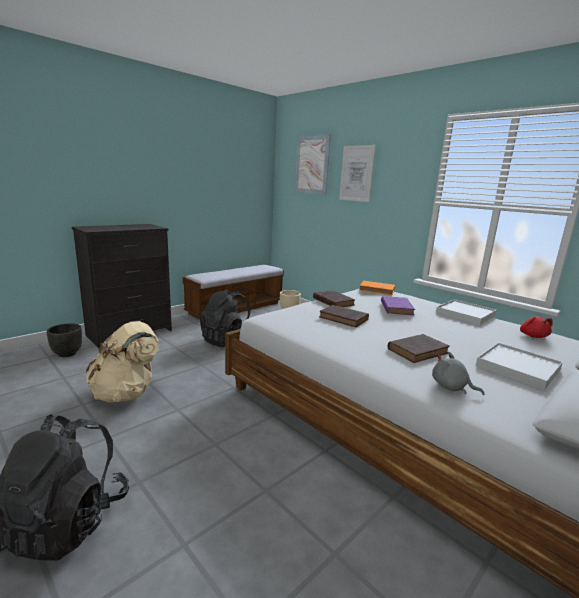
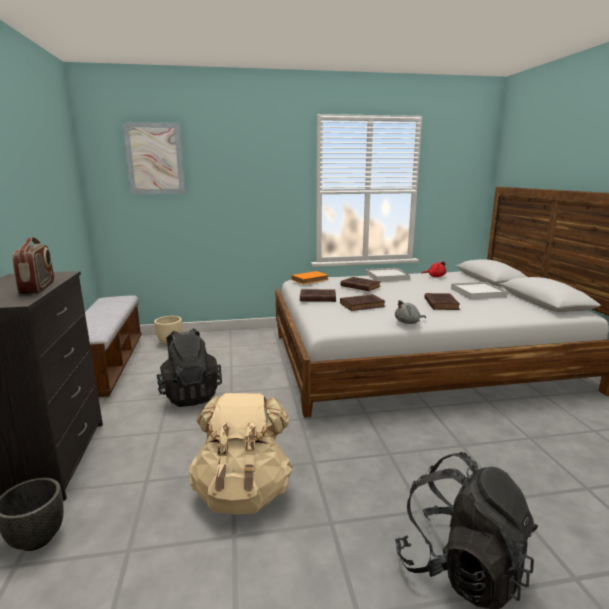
camera: 55 degrees left, 0 degrees up
picture [339,145,376,202] -> none
purple book [381,296,415,315] -> brown book [340,277,380,291]
grey plush toy [432,352,484,395] -> grey plush toy moved to [395,300,426,324]
none -> radio [12,237,54,294]

